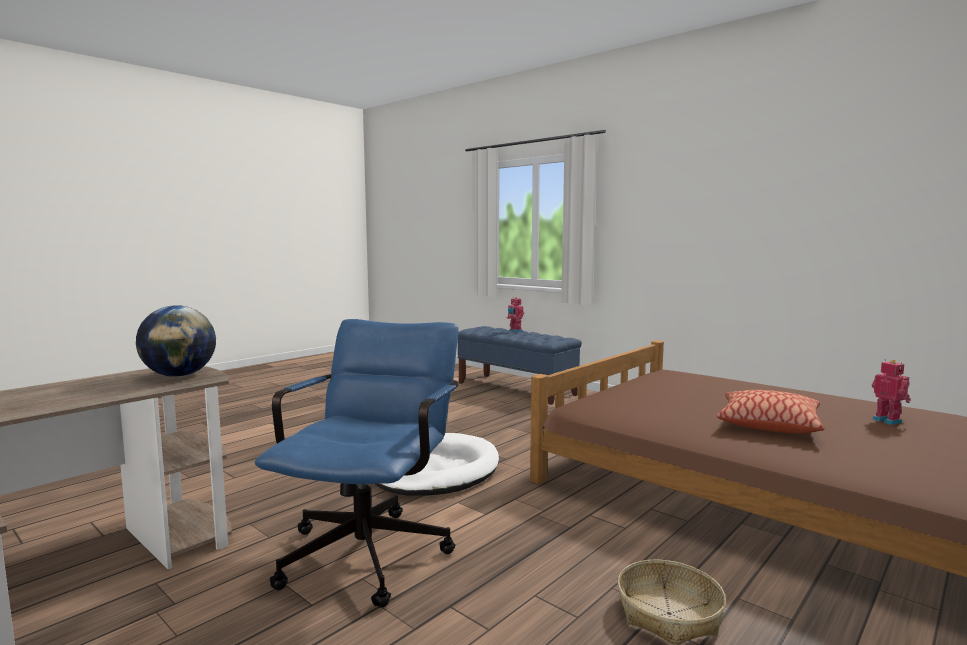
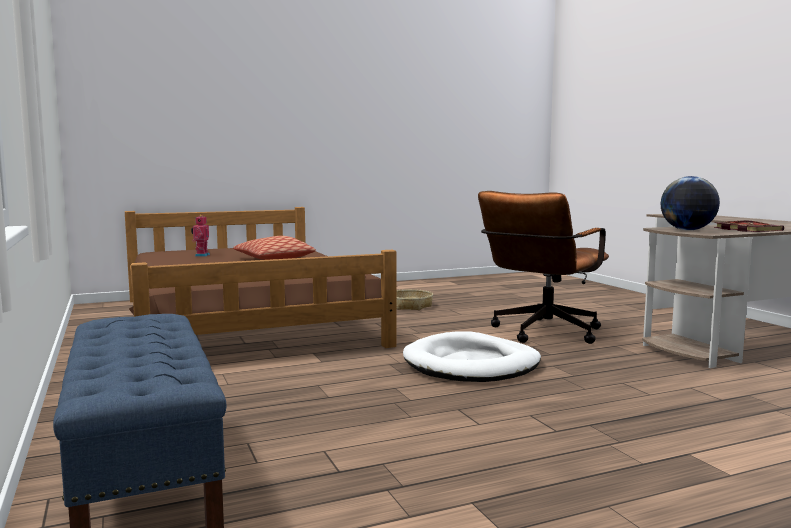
camera: 155 degrees left, 0 degrees up
blue office chair [255,319,459,608] -> brown office chair [478,191,609,344]
toy robot [507,297,524,332] -> none
none -> book [714,221,784,232]

